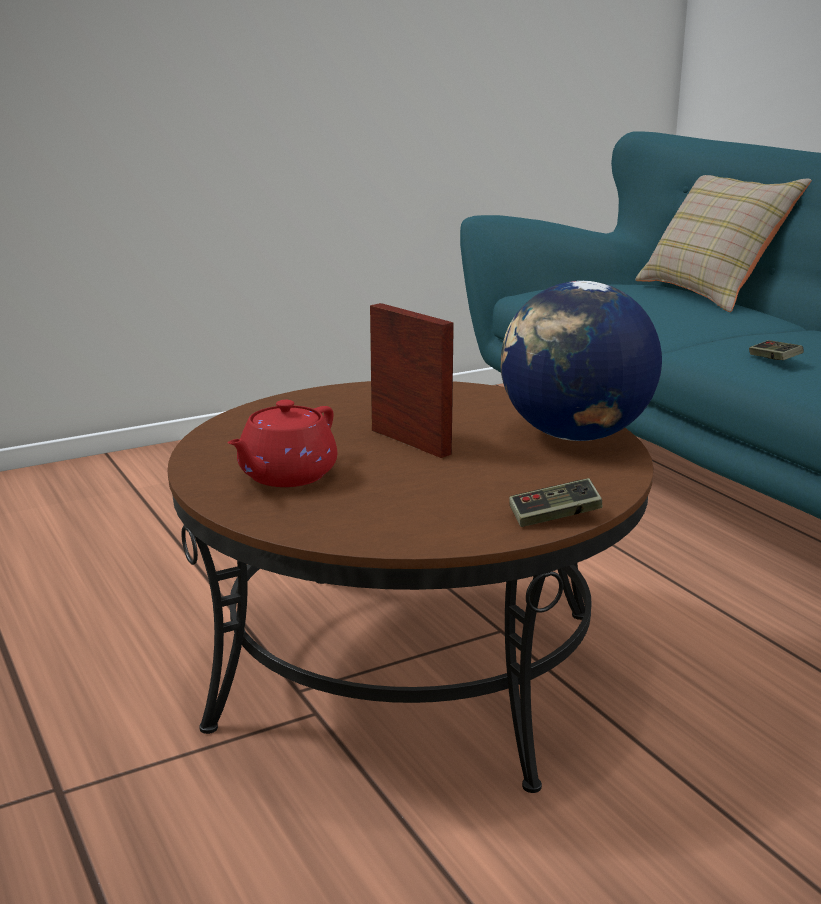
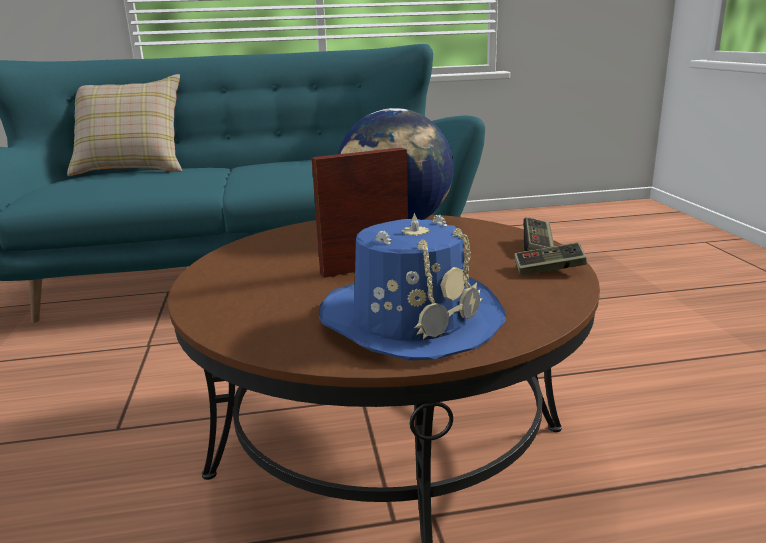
camera: 70 degrees left, 0 degrees up
red teapot [227,400,337,487] -> blue hat [319,213,506,361]
game controller [749,340,804,360] -> game controller moved to [514,242,587,275]

